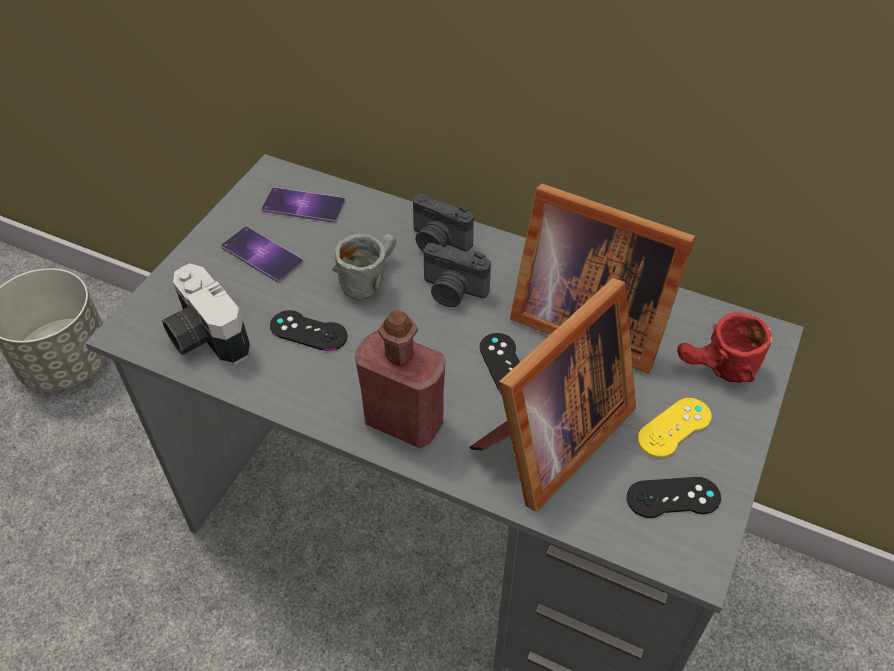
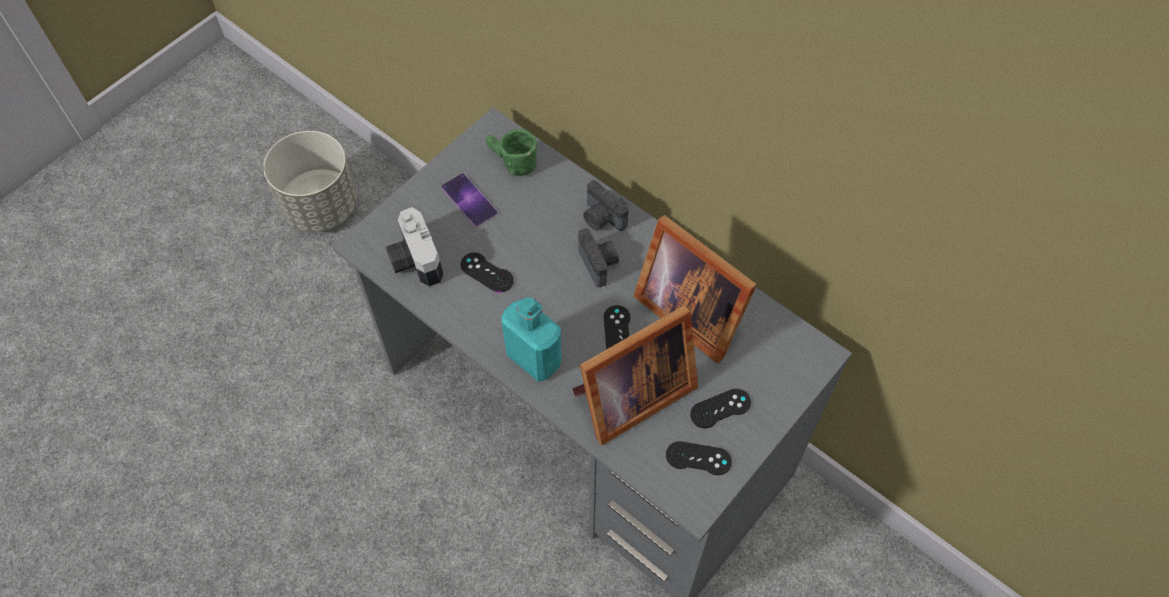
camera: 15 degrees right, 10 degrees up
phone [262,187,345,223] -> green mug [486,129,537,176]
grey mug [332,234,396,301] -> none
red bottle [355,310,446,448] -> turquoise bottle [501,297,561,382]
camera [424,243,491,307] -> camera turned 150 degrees counterclockwise [578,228,619,288]
yellow game controller [637,398,712,458] -> black game controller [690,389,751,428]
red mug [677,312,772,383] -> none

